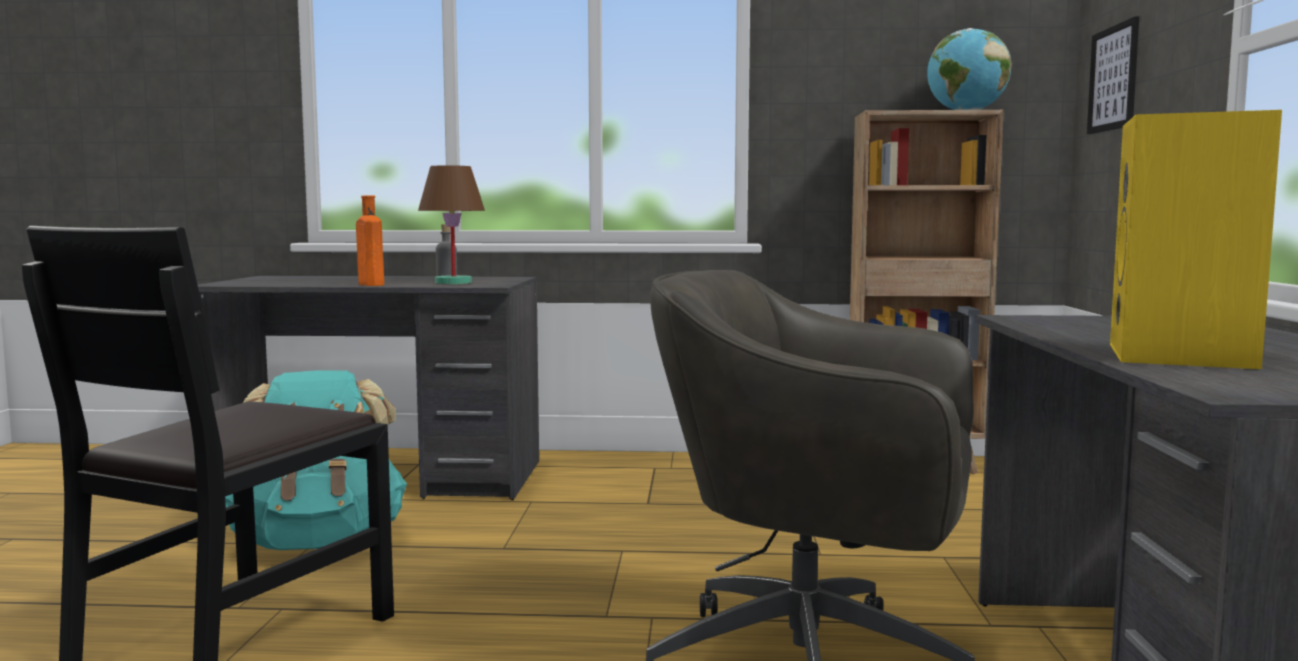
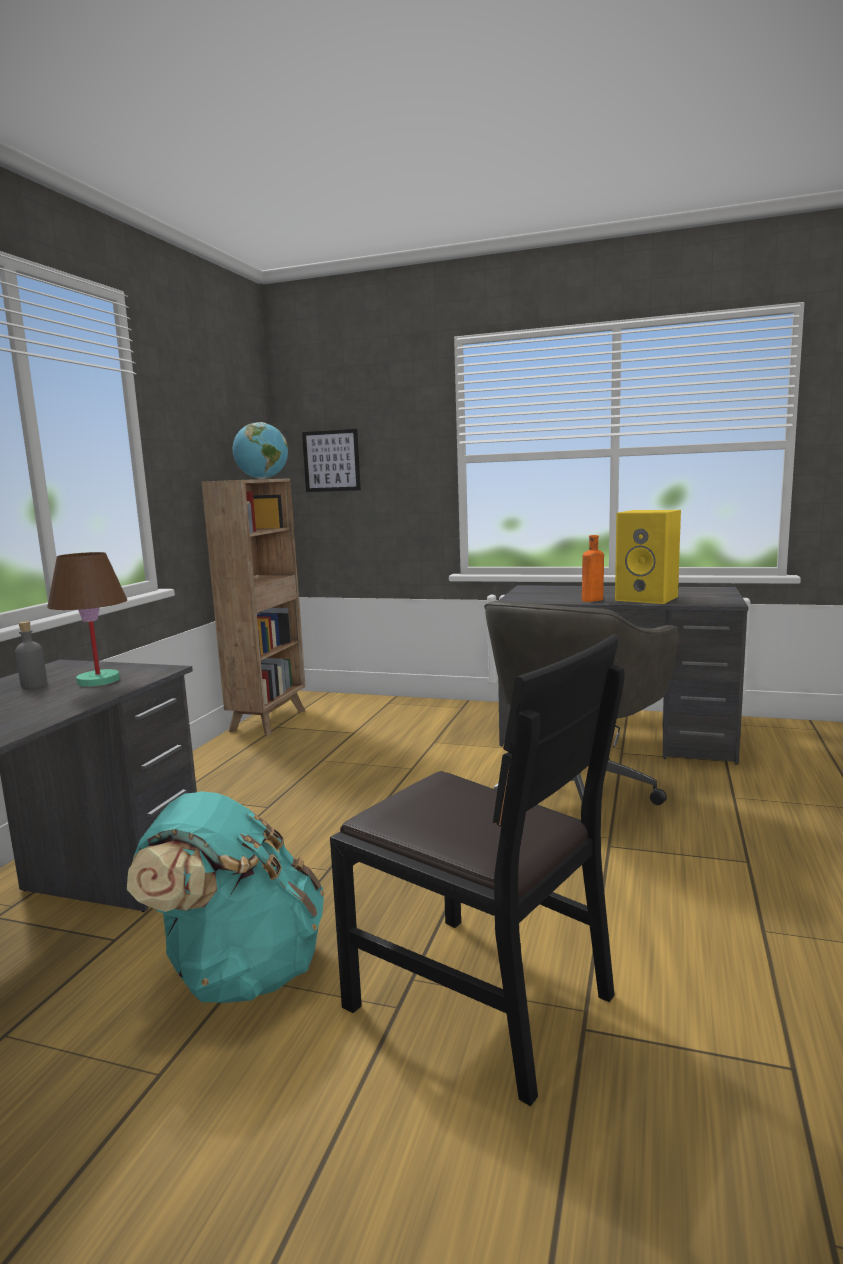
camera: 75 degrees left, 5 degrees up
orange bottle [356,195,384,286] -> orange bottle moved to [582,535,604,602]

